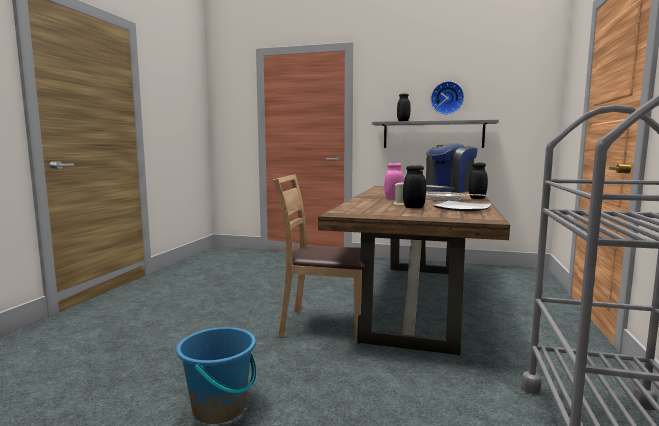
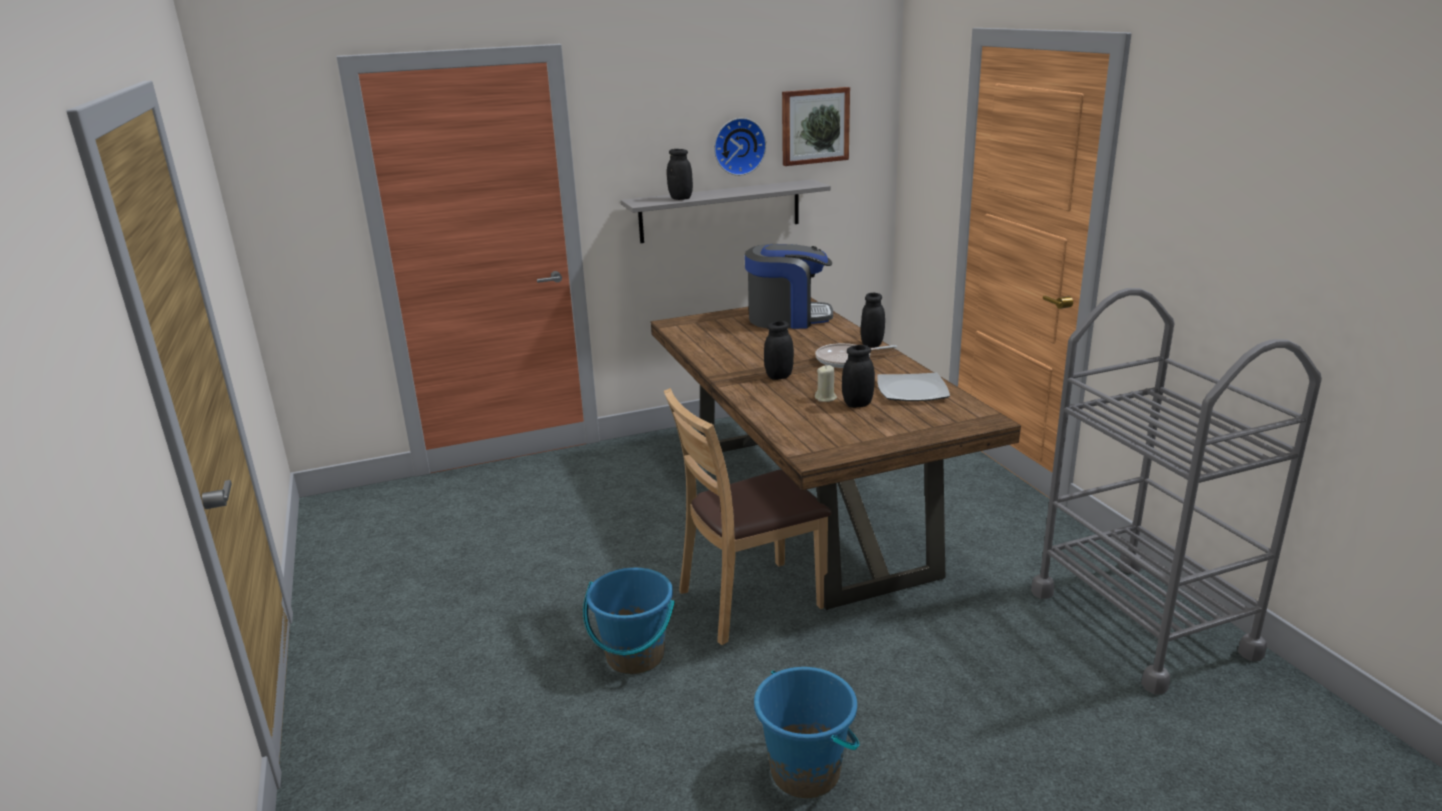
camera: 35 degrees left, 15 degrees up
pink jar [384,163,404,199] -> black jar [764,321,794,380]
coffee machine [426,143,478,193] -> coffee machine turned 105 degrees counterclockwise [745,244,833,329]
none -> blue bucket [583,568,675,674]
none -> picture [782,87,850,166]

